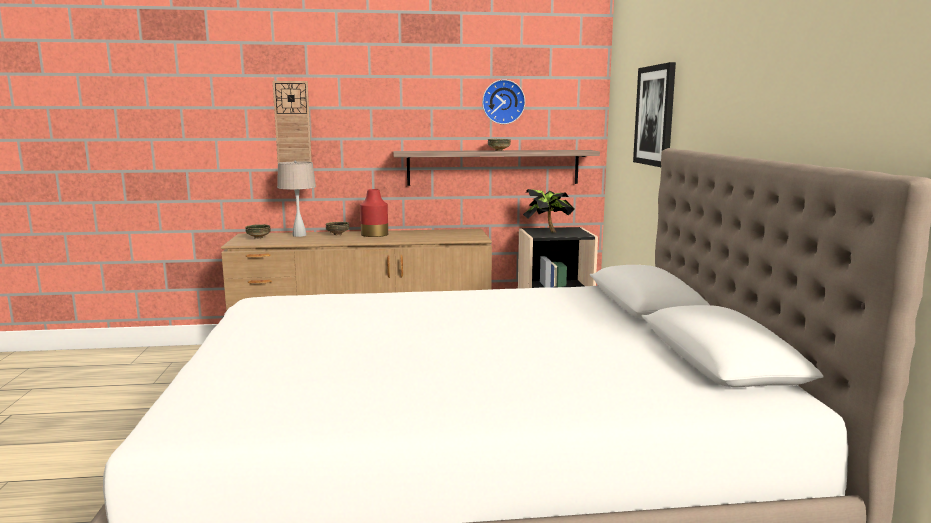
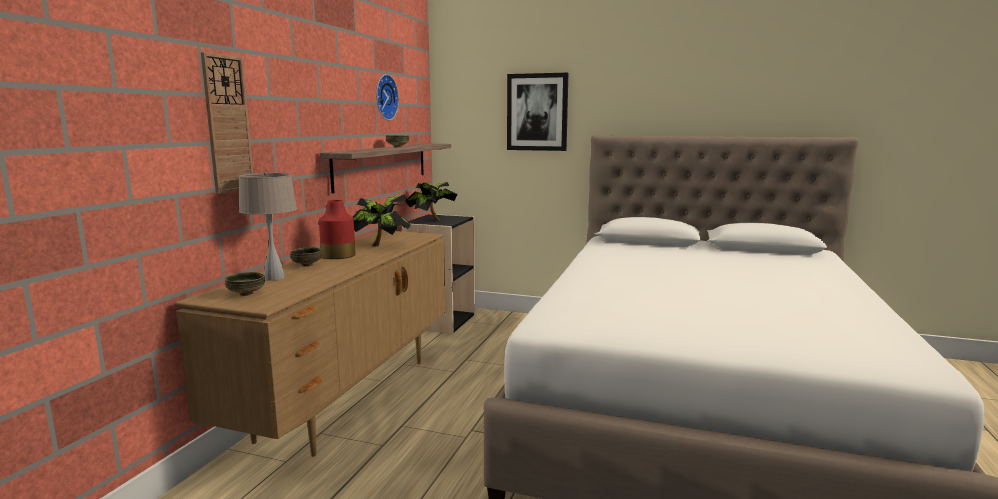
camera: 65 degrees left, 0 degrees up
none -> potted plant [353,194,411,246]

